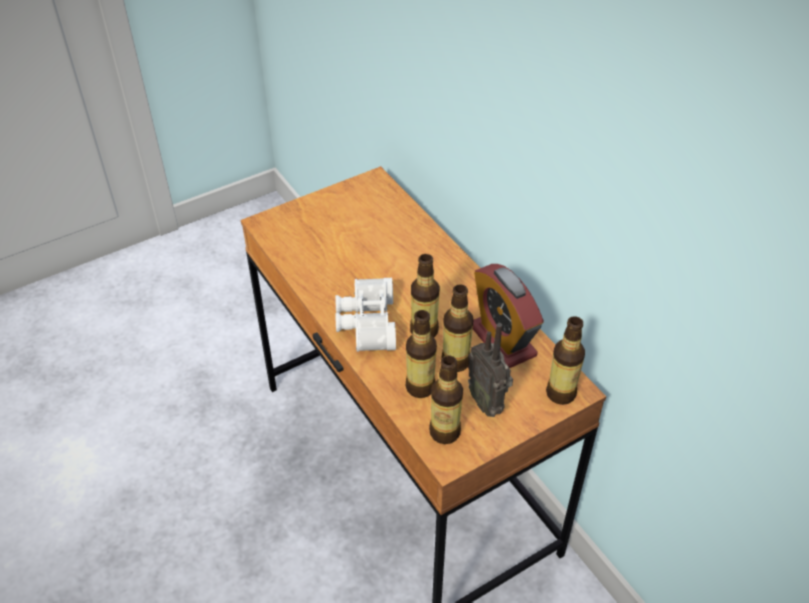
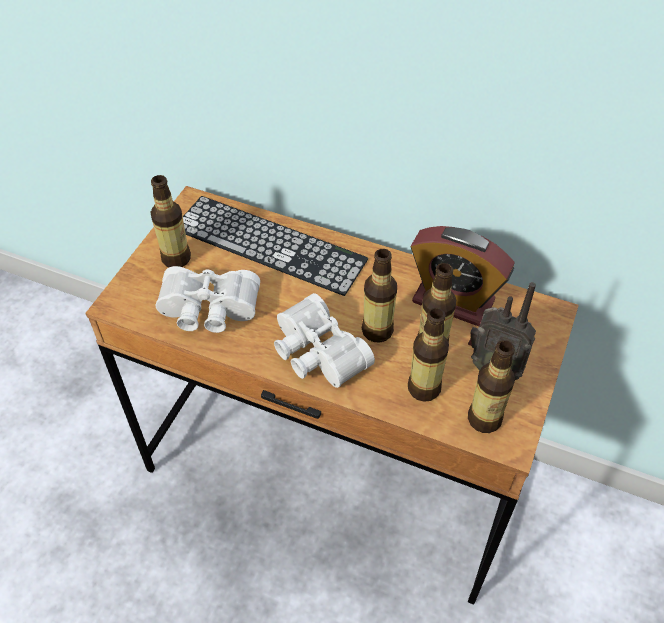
camera: 35 degrees left, 5 degrees up
bottle [546,316,585,405] -> bottle moved to [151,175,191,267]
none -> white binoculars [156,266,260,333]
none -> keyboard [183,196,368,296]

